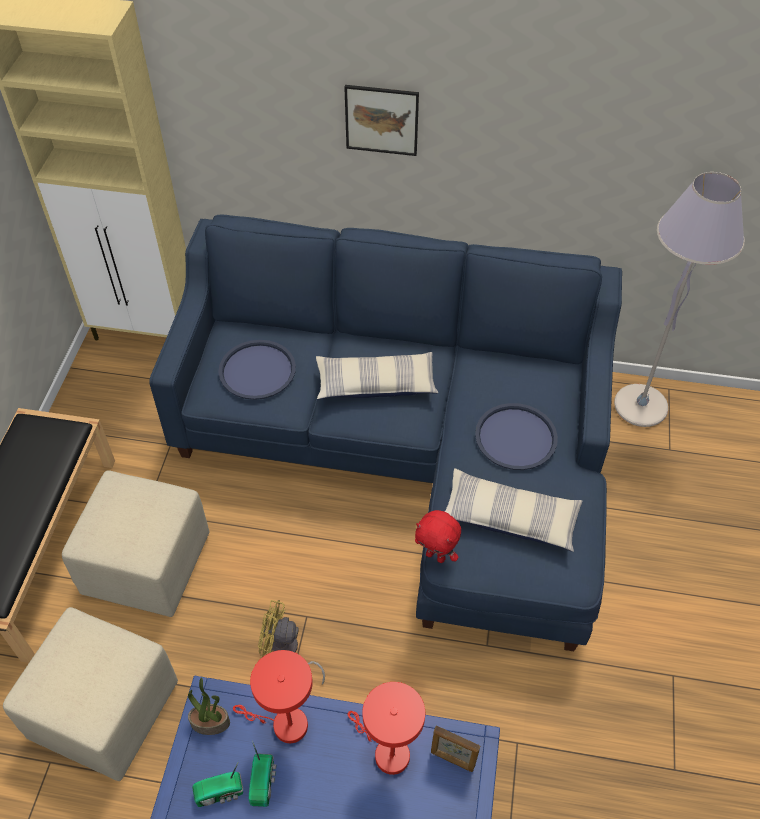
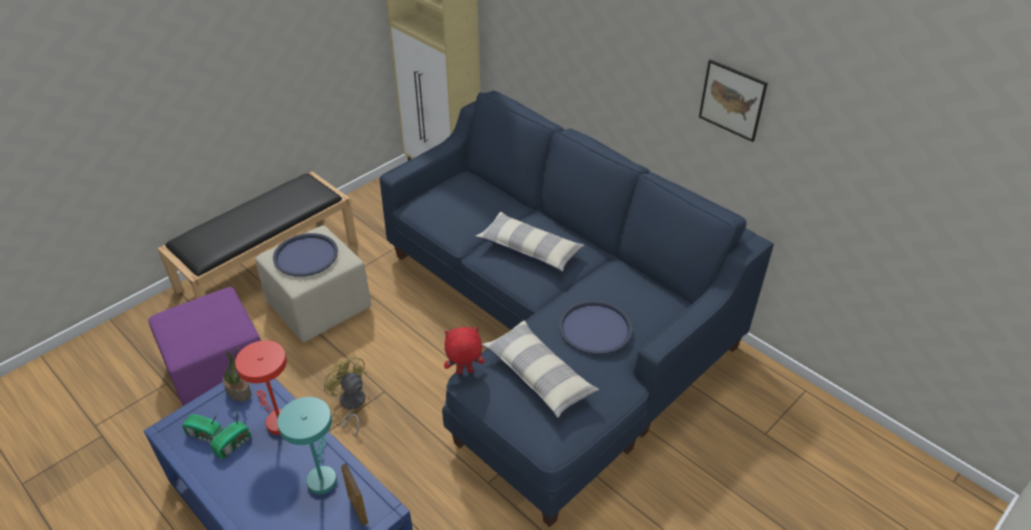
camera: 35 degrees right, 10 degrees down
beige ottoman [3,607,178,781] -> purple ottoman [148,287,261,406]
blue tray [218,340,296,400] -> blue tray moved to [273,233,338,277]
picture [344,85,419,156] -> picture moved to [699,59,768,142]
red table lamp [348,682,425,775] -> turquoise table lamp [277,397,337,494]
red plush toy [415,510,461,563] -> red plush toy turned 105 degrees clockwise [444,327,485,374]
grey floor lamp [614,172,745,427] -> none

